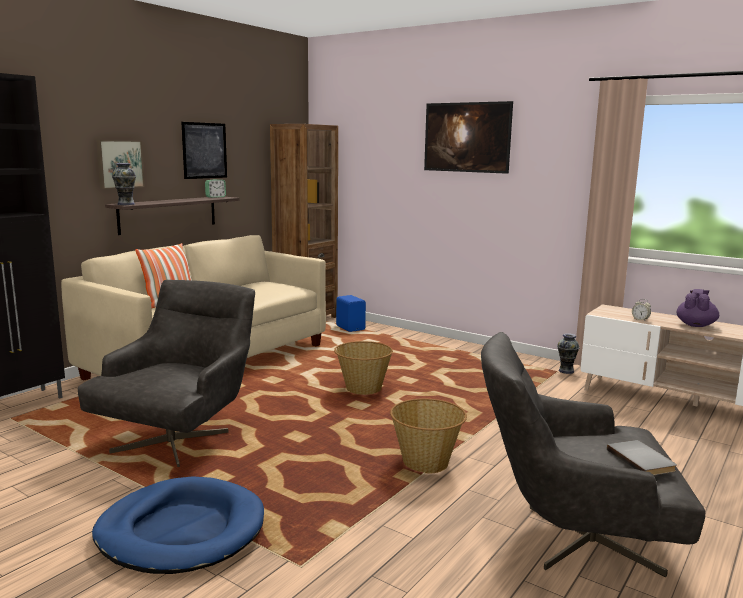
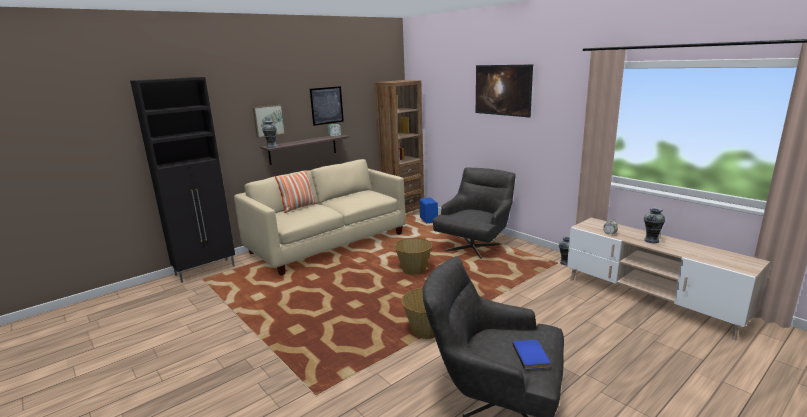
camera: 15 degrees right, 5 degrees up
grey armchair [78,280,255,467] -> grey armchair moved to [433,168,516,259]
blue dog bed [92,476,264,574] -> none
grey book [607,440,677,475] -> blue book [513,340,551,369]
purple teapot [677,289,719,327] -> vase [644,207,665,243]

